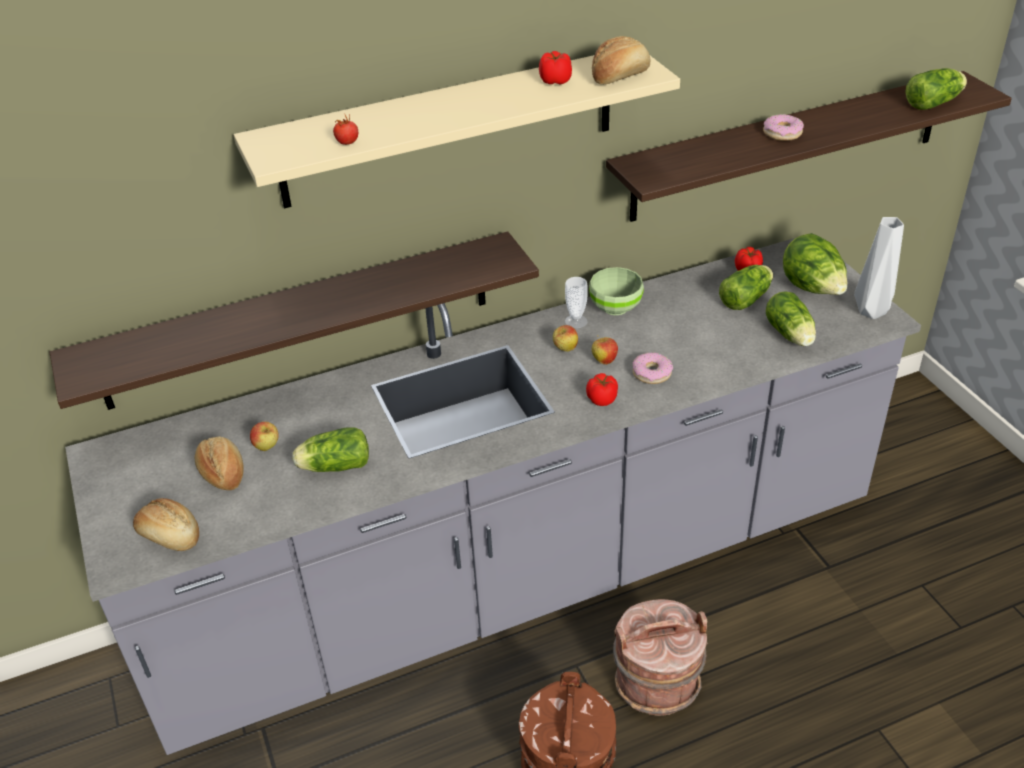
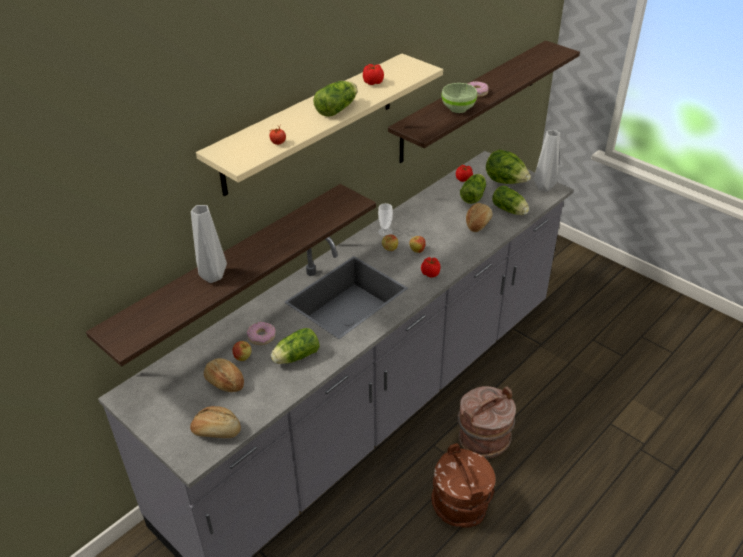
camera: 25 degrees left, 0 degrees up
green bowl [589,267,644,315] -> green bowl moved to [442,83,477,113]
bread [592,36,650,84] -> bread moved to [466,203,493,232]
donut [633,352,673,384] -> donut moved to [247,322,276,345]
lettuce [905,68,967,110] -> lettuce moved to [313,81,358,117]
none -> grey vase [191,205,227,283]

